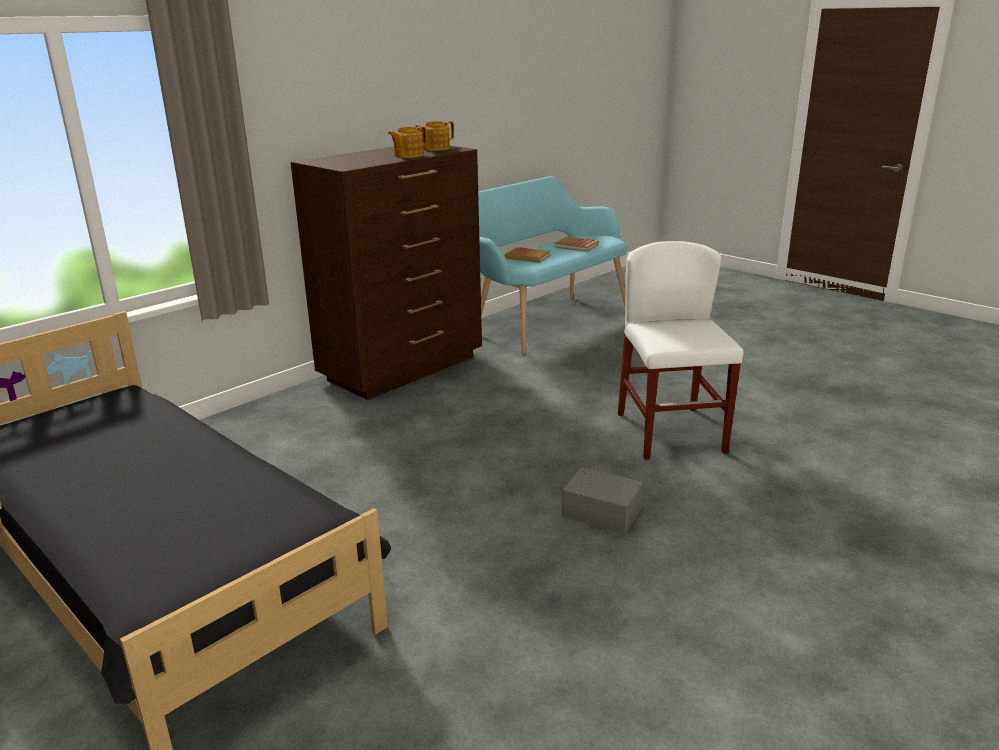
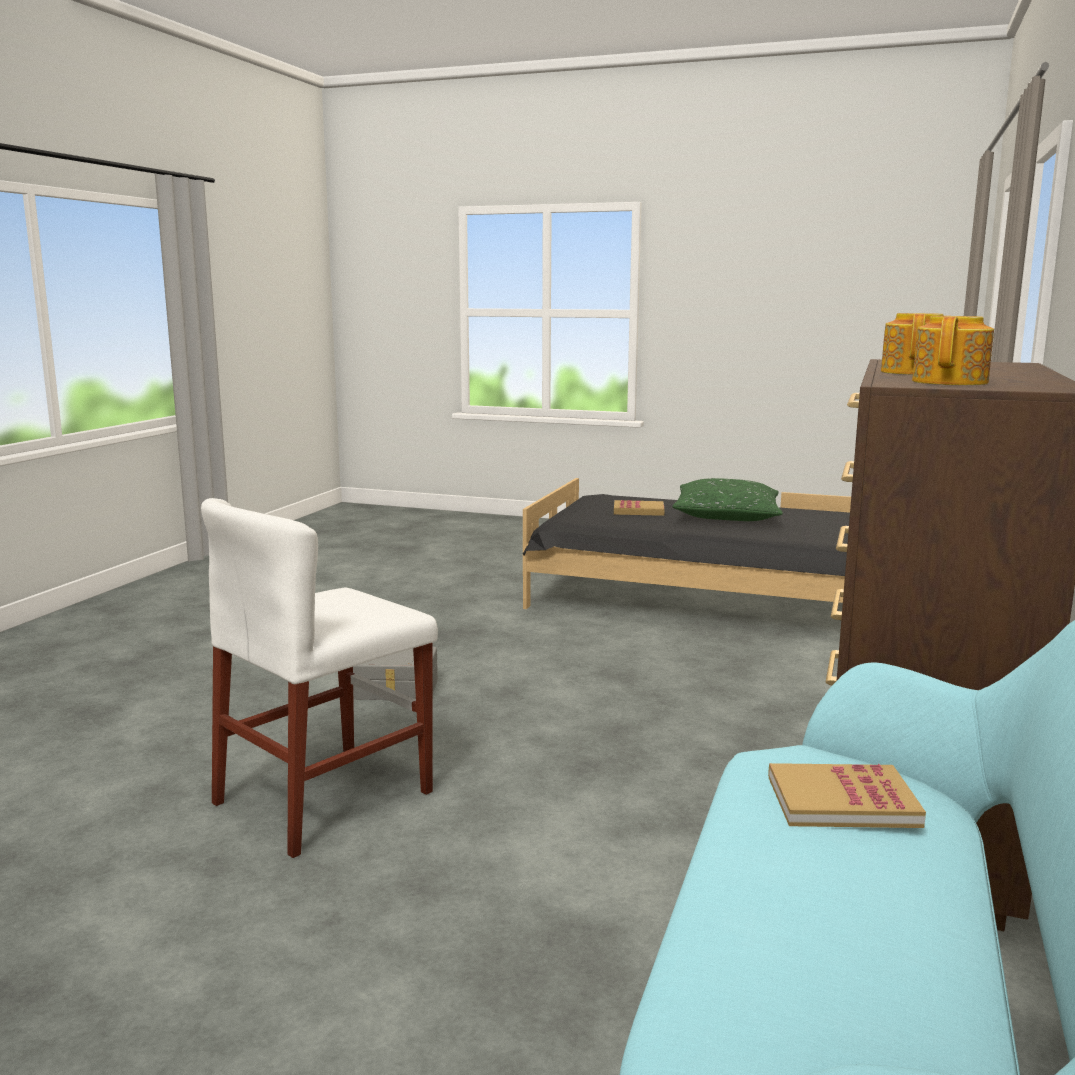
camera: 155 degrees right, 10 degrees down
book [555,237,599,252] -> book moved to [614,500,664,516]
white chair [618,241,744,460] -> white chair turned 75 degrees clockwise [201,498,438,858]
none -> green pillow [673,478,783,521]

